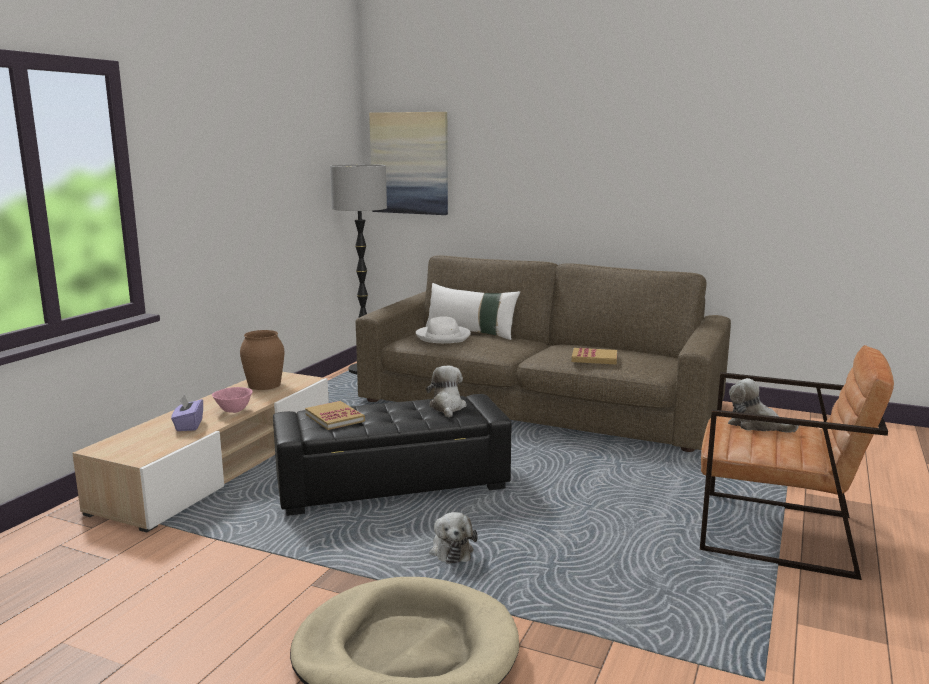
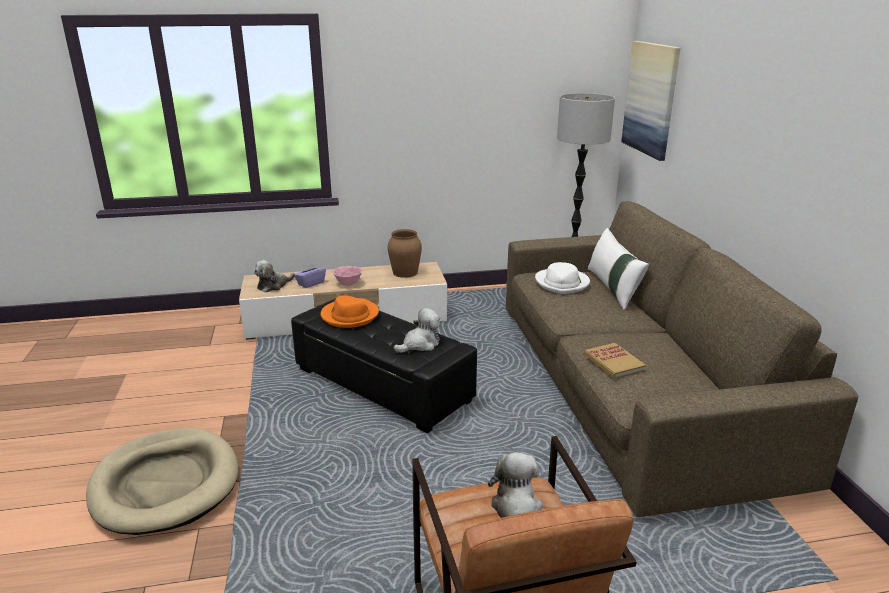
camera: 55 degrees right, 10 degrees up
book [305,401,365,430] -> orange hat [321,295,379,328]
plush toy [429,512,478,564] -> plush toy moved to [254,260,295,293]

